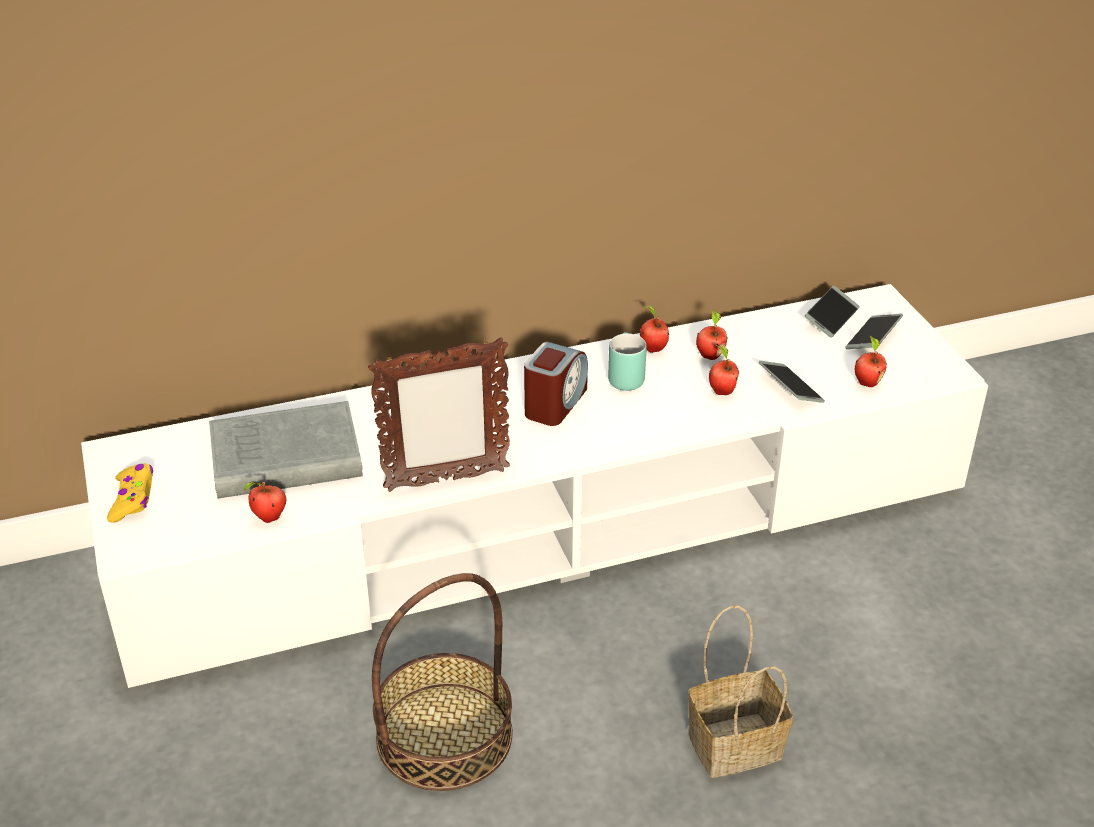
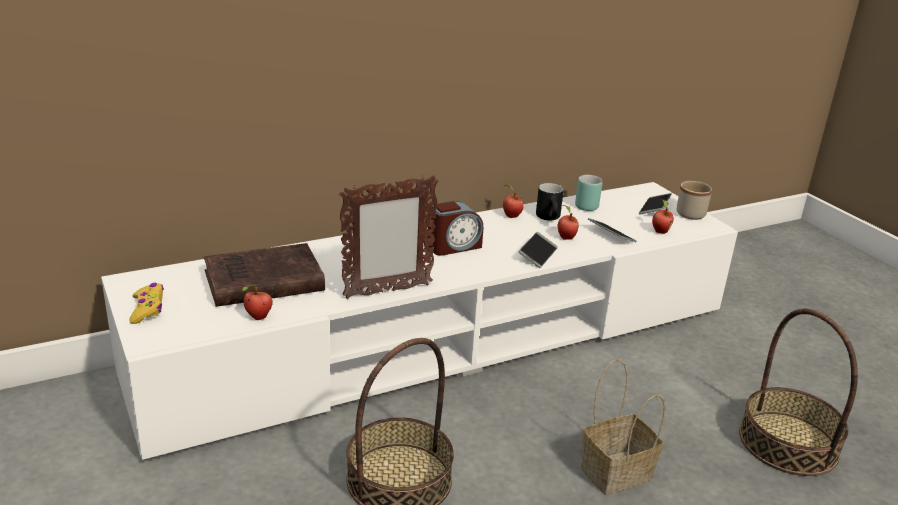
camera: 10 degrees left, 10 degrees down
grey book [209,401,363,498] -> brown book [204,243,325,307]
alarm clock [524,342,588,426] -> alarm clock turned 45 degrees clockwise [428,201,483,256]
turquoise mug [608,332,647,391] -> turquoise mug moved to [575,175,603,211]
apple [696,310,728,360] -> black mug [536,183,564,221]
phone [805,286,859,338] -> phone moved to [519,232,558,268]
none -> beige mug [677,181,712,220]
none -> basket [739,309,858,476]

